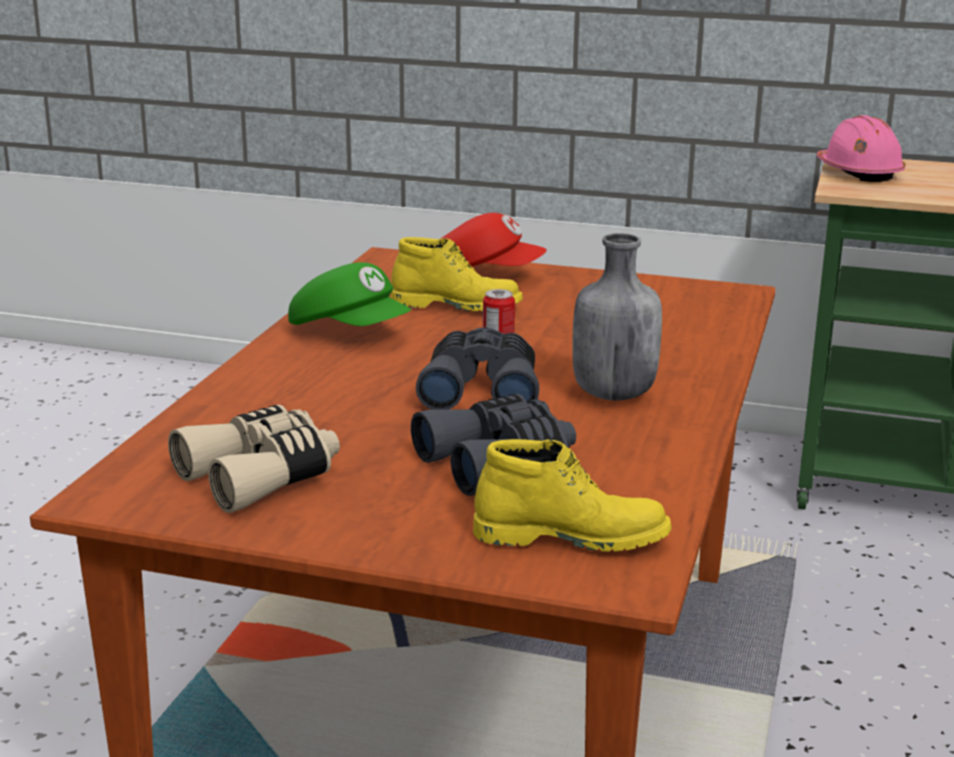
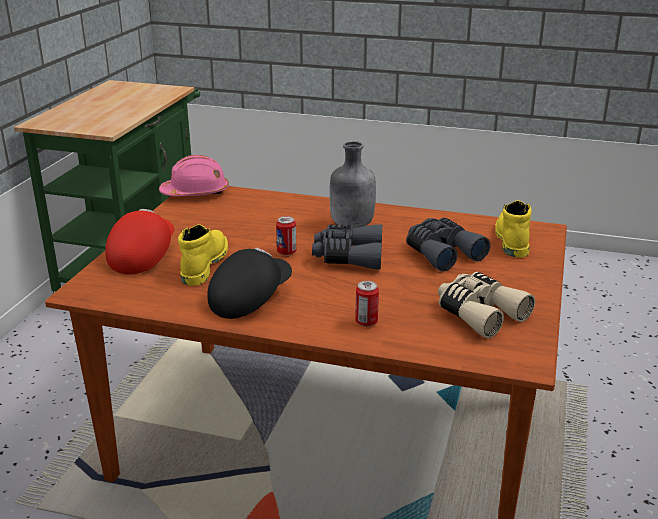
camera: 90 degrees left, 5 degrees up
green cap [288,262,411,326] -> black cap [207,248,292,319]
pink hard hat [817,115,905,182] -> pink hard hat moved to [159,155,229,196]
none -> can [355,281,379,326]

